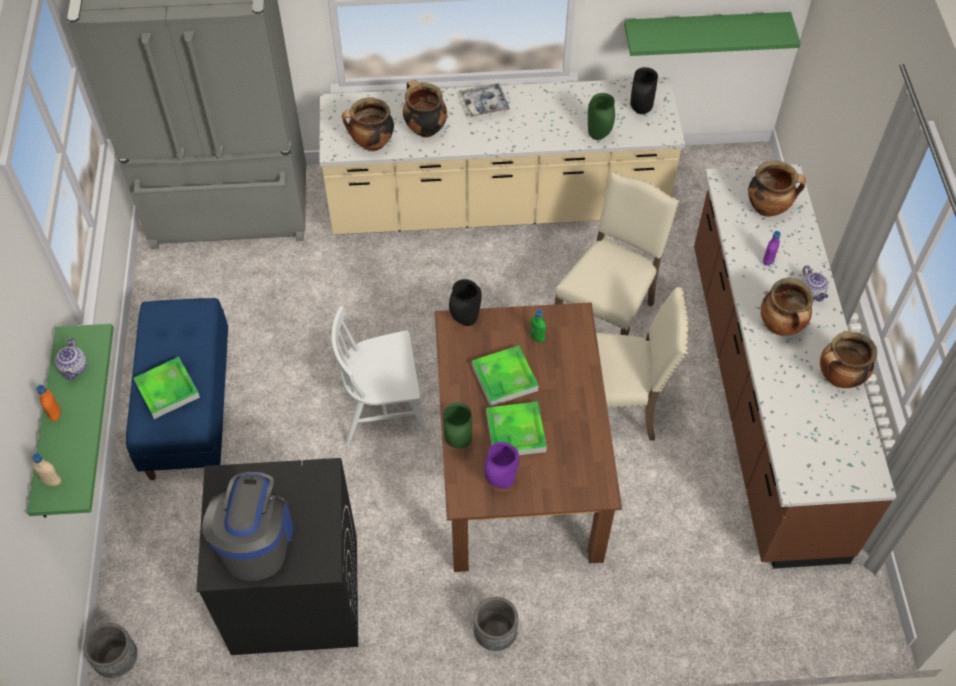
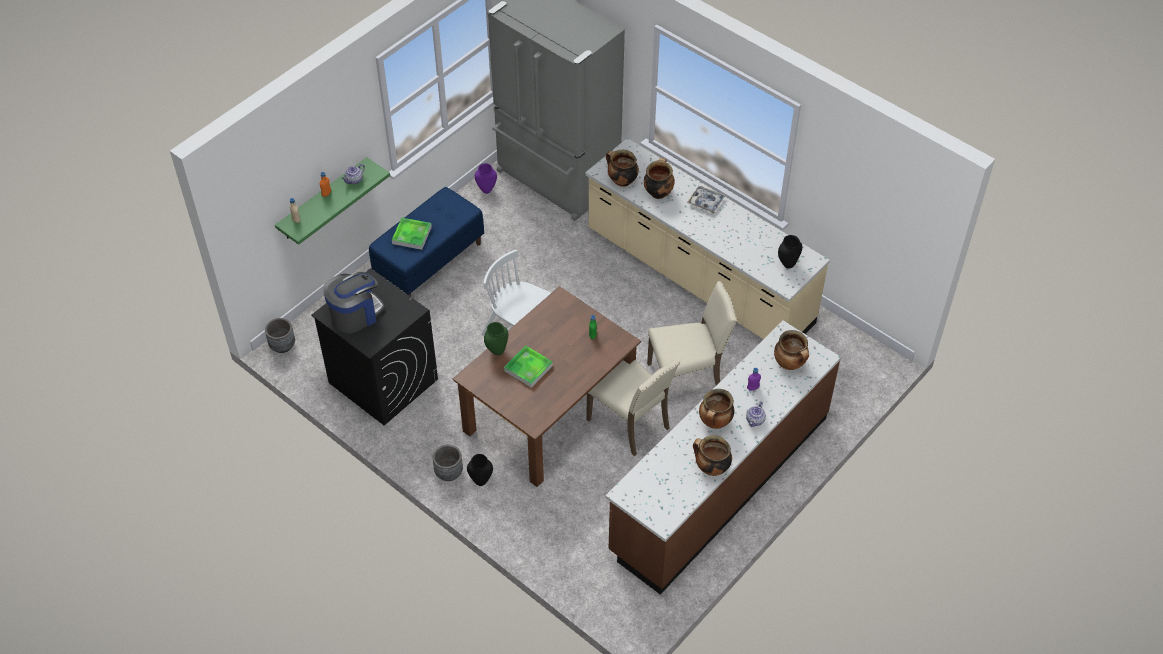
camera: 45 degrees right, 5 degrees down
black vase [449,279,482,326] -> black vase moved to [467,454,493,486]
tray [472,345,539,407] -> none
purple vase [484,442,519,489] -> purple vase moved to [475,163,497,194]
green vase [588,93,615,140] -> none
green shelf [624,12,801,56] -> none

